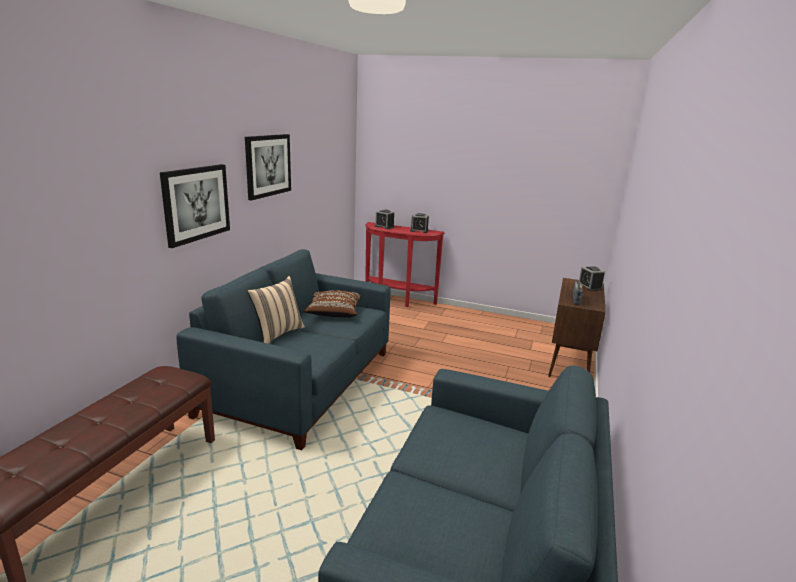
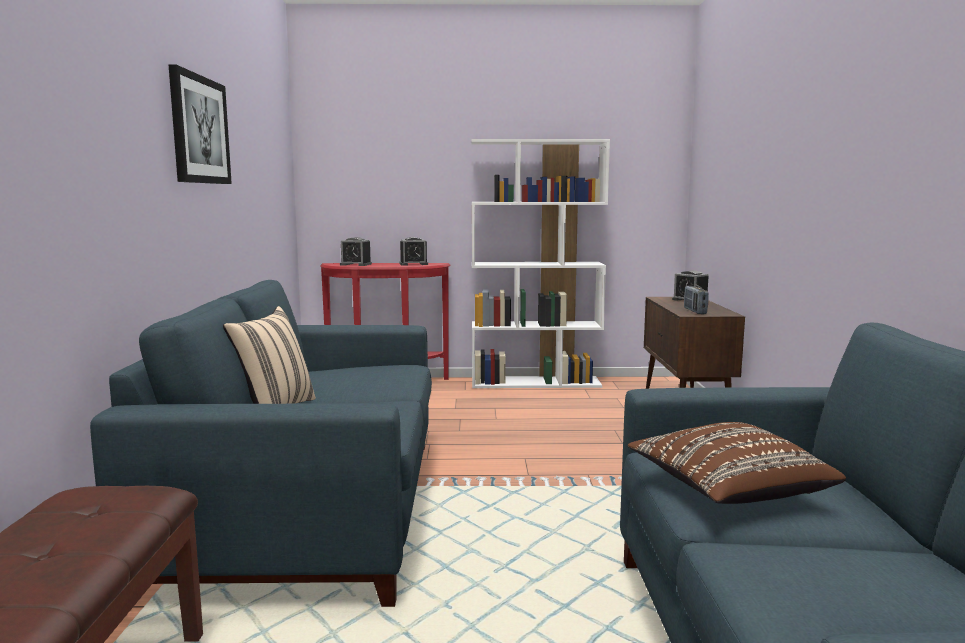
camera: 20 degrees left, 10 degrees down
picture [160,164,230,248] -> none
brown pillow [303,291,361,318] -> brown pillow moved to [628,422,846,504]
none -> white bookcase [471,139,610,388]

